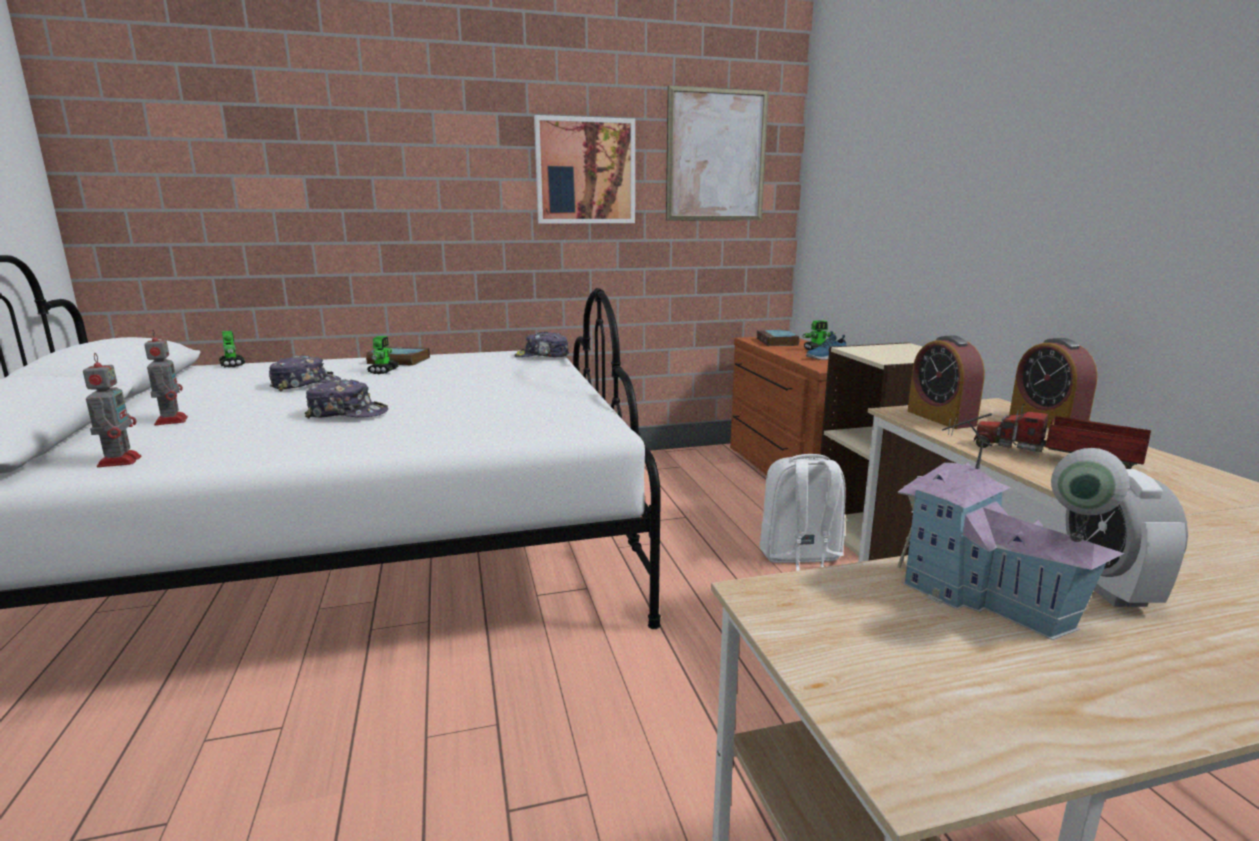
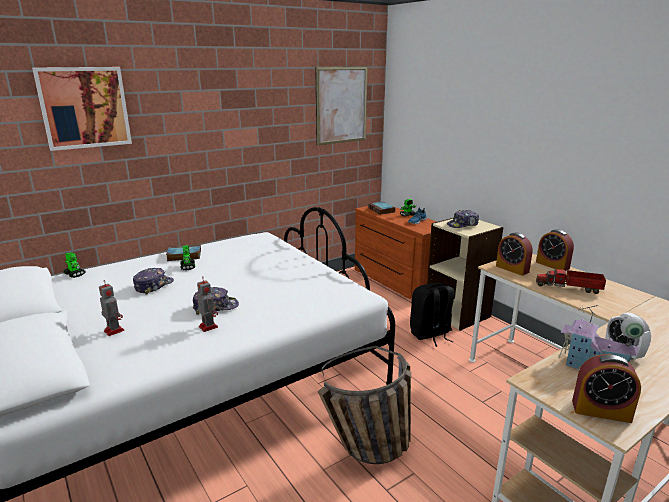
camera: 20 degrees left, 5 degrees up
toy robot [83,353,142,467] -> toy robot moved to [197,277,218,332]
cap [514,332,569,357] -> cap moved to [447,210,479,228]
picture [534,115,635,223] -> picture moved to [32,67,132,151]
white backpack [760,454,846,571] -> black backpack [410,283,454,347]
none -> basket [318,346,411,464]
none -> alarm clock [572,354,641,423]

